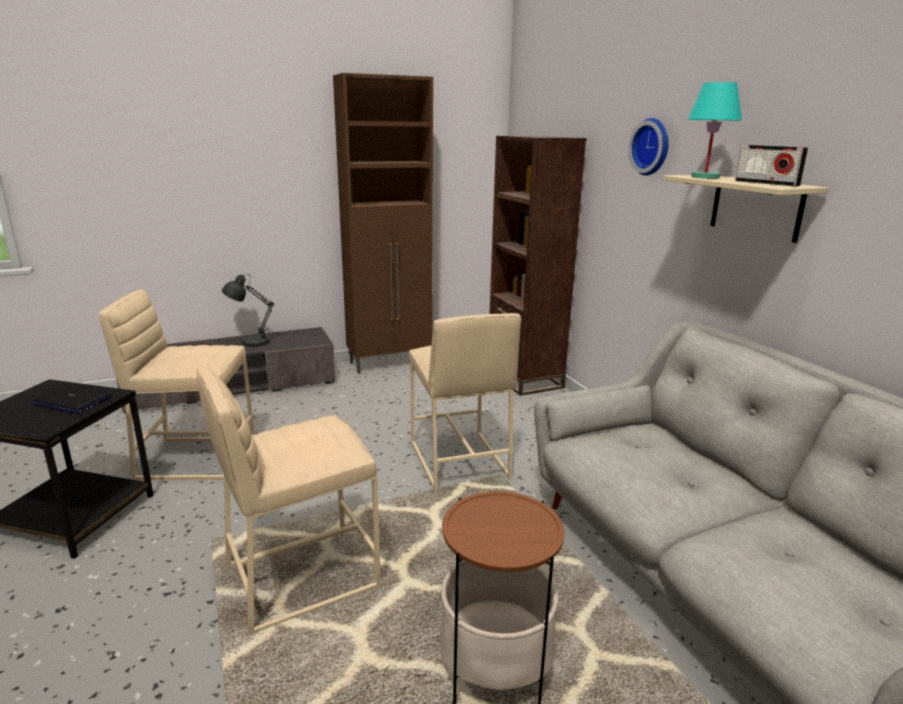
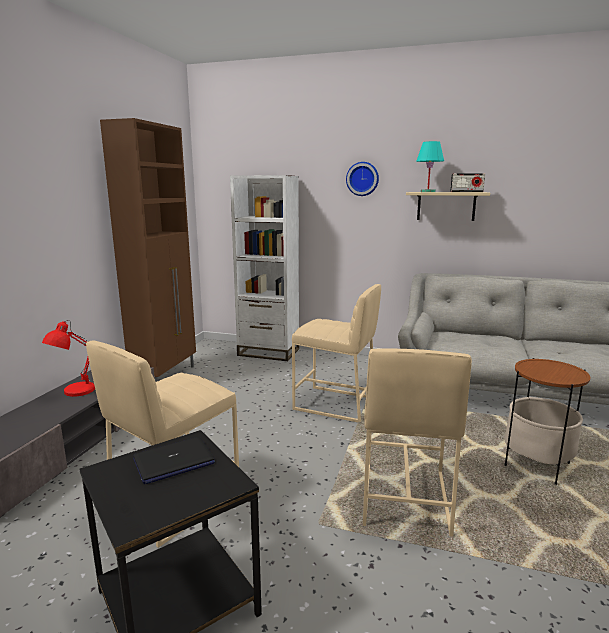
camera: 50 degrees left, 5 degrees down
grey table lamp [222,274,273,347] -> red table lamp [42,320,95,397]
brown bookcase [489,136,586,396] -> white bookcase [230,175,299,361]

